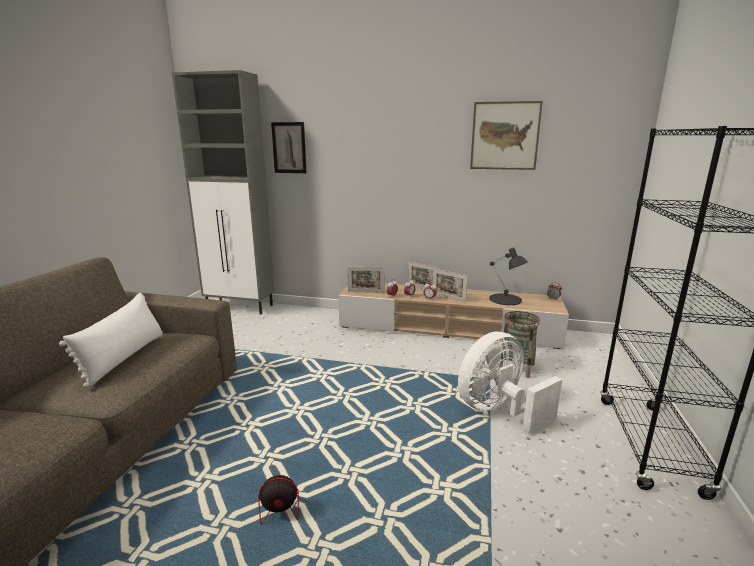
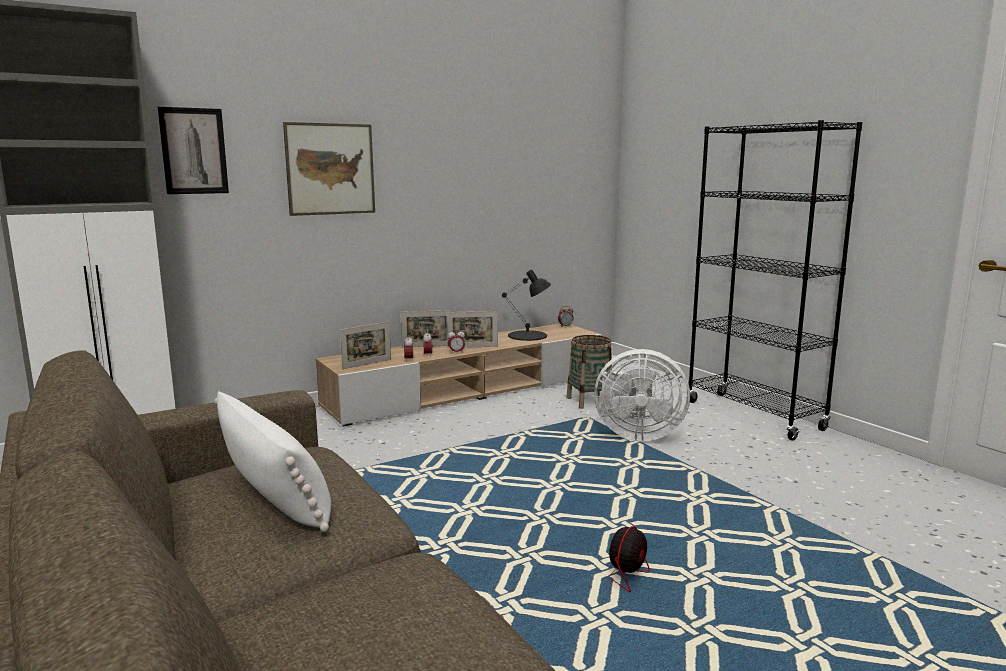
camera: 45 degrees left, 5 degrees down
white fan [458,332,562,433] -> white fan turned 90 degrees counterclockwise [594,349,690,441]
picture [470,101,543,170] -> picture moved to [283,122,375,216]

